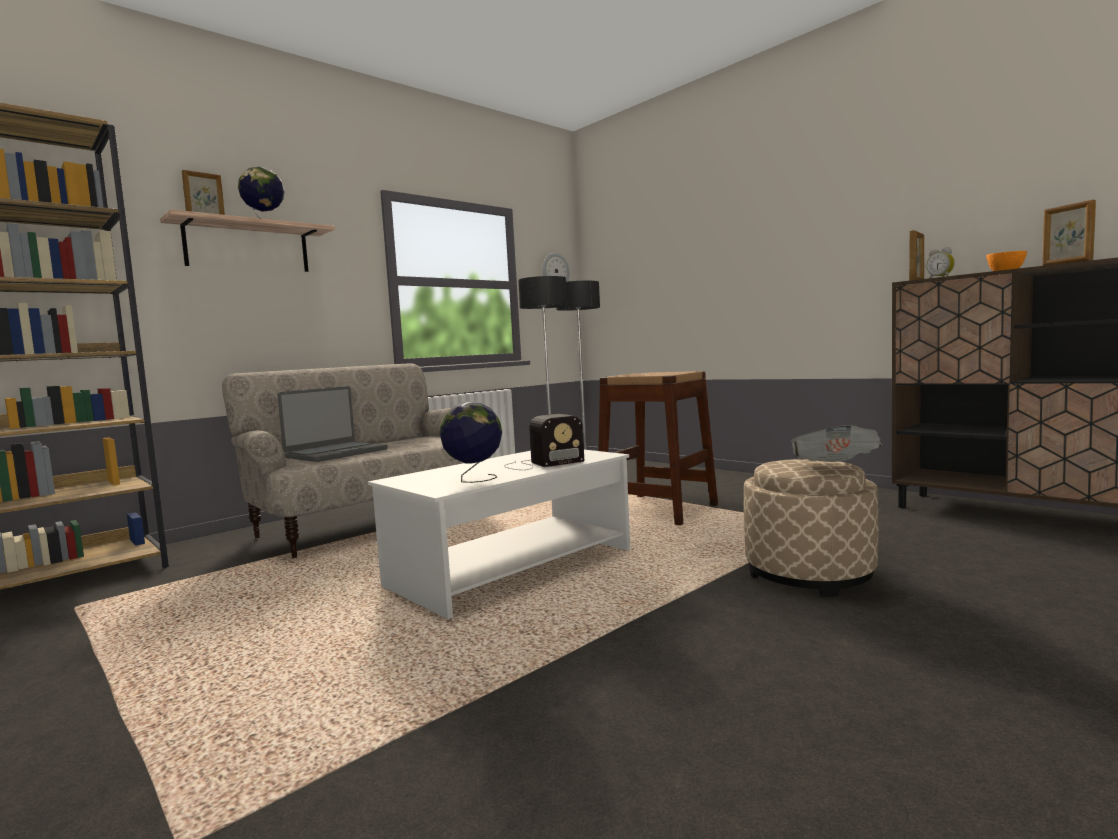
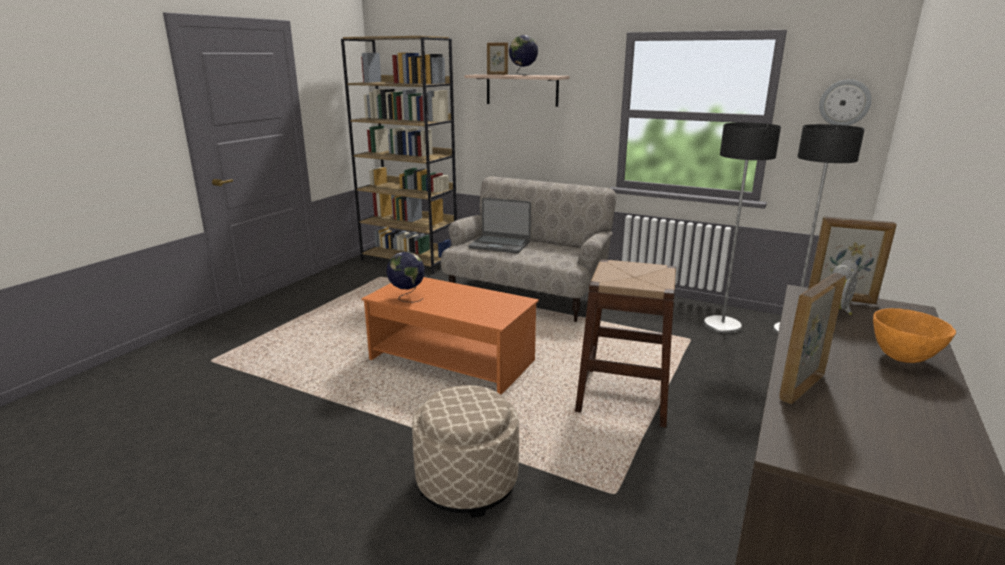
camera: 70 degrees right, 15 degrees up
white coffee table [368,450,630,619] -> orange coffee table [361,277,539,395]
radio [504,414,584,470] -> none
newspaper [791,425,882,462] -> none

